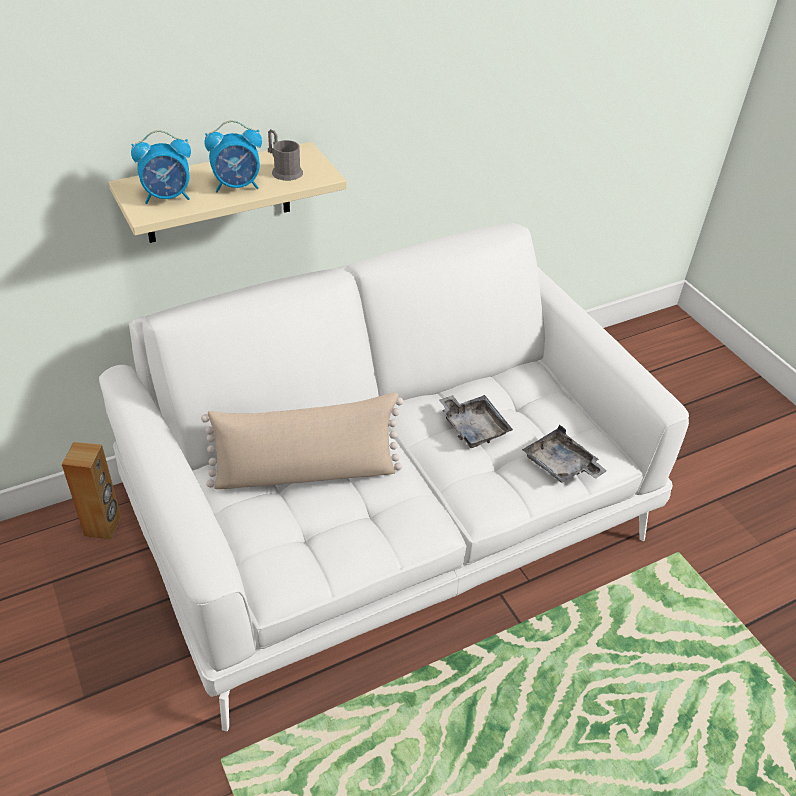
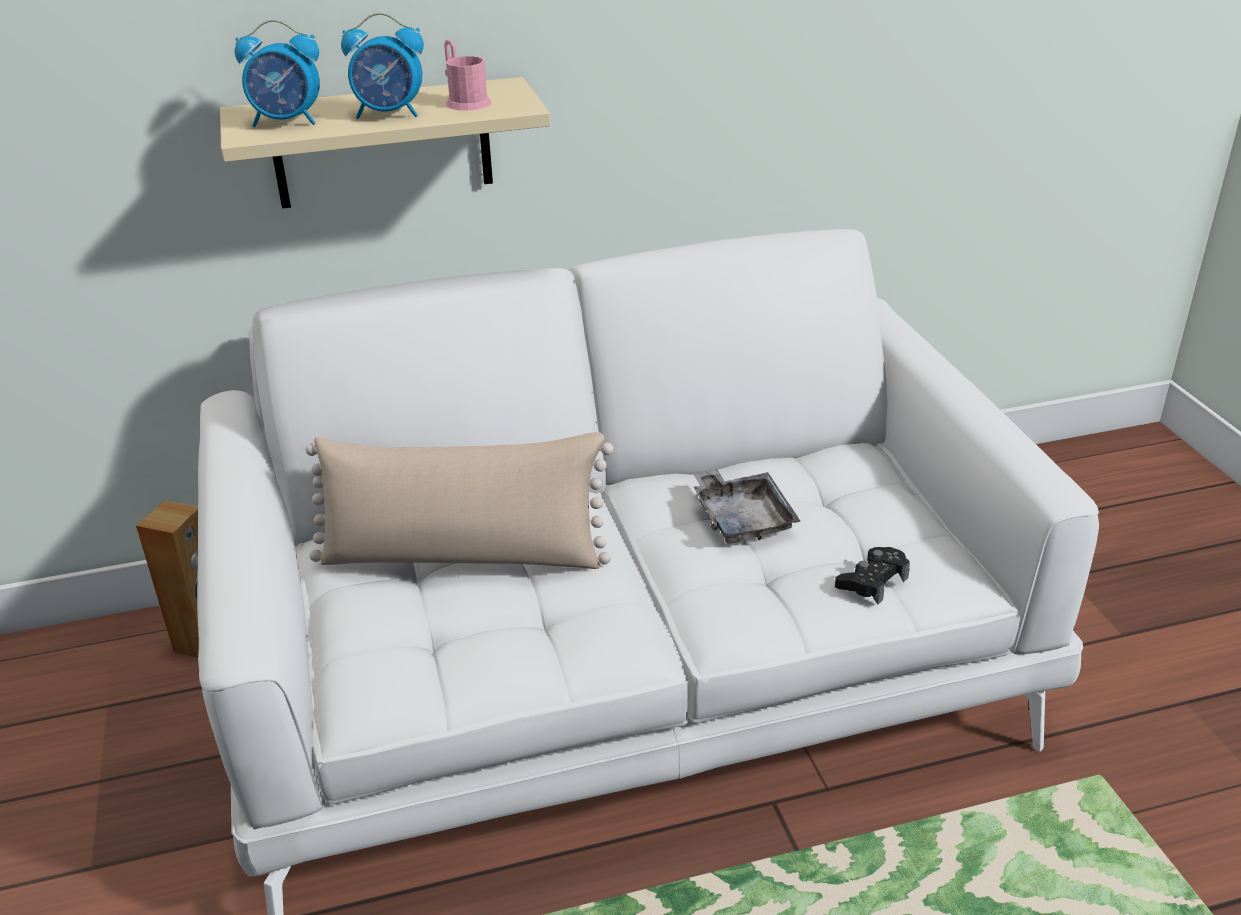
camera: 15 degrees right, 10 degrees down
grey mug [268,129,303,181] -> pink mug [444,40,492,111]
grey tray [522,425,607,483] -> black game controller [835,547,910,605]

